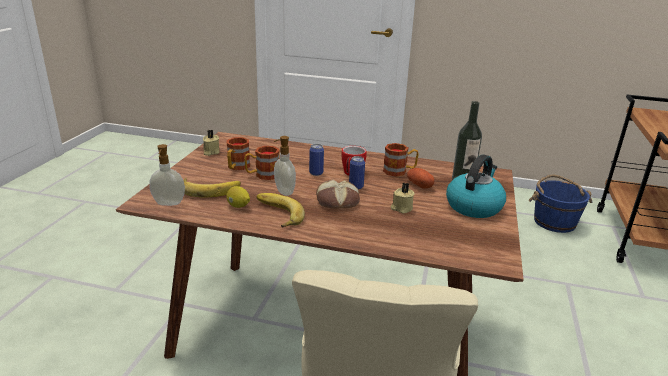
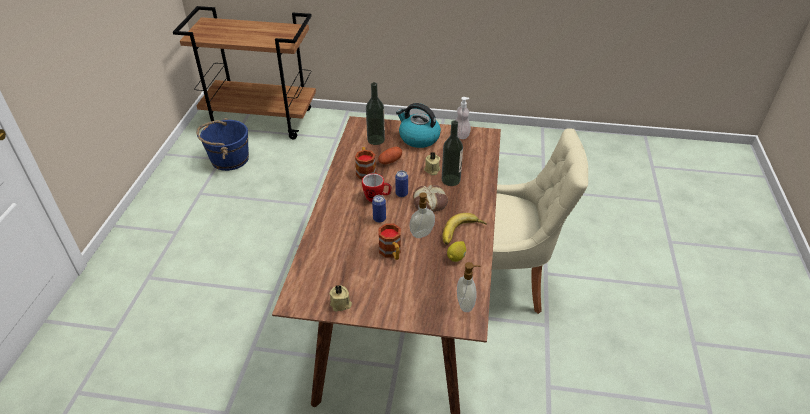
camera: 95 degrees left, 15 degrees up
banana [184,178,241,198] -> none
mug [227,137,250,170] -> none
none -> bottle [442,120,463,186]
none -> soap dispenser [455,97,471,139]

